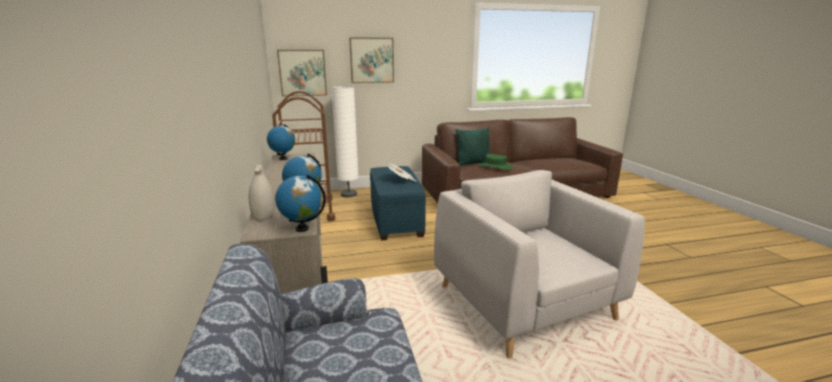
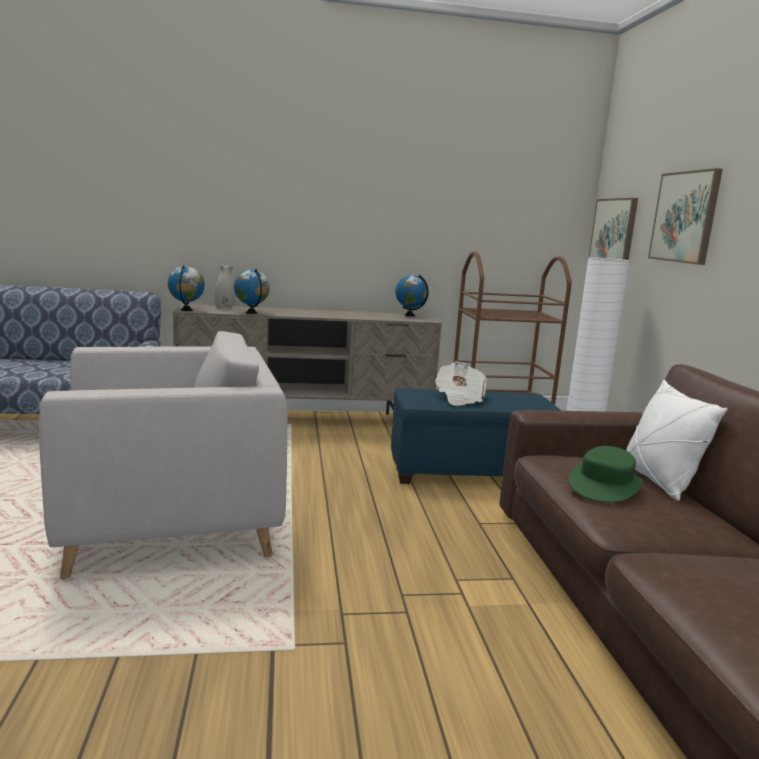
camera: 95 degrees right, 5 degrees down
green pillow [456,128,490,166] -> white pillow [626,380,727,501]

